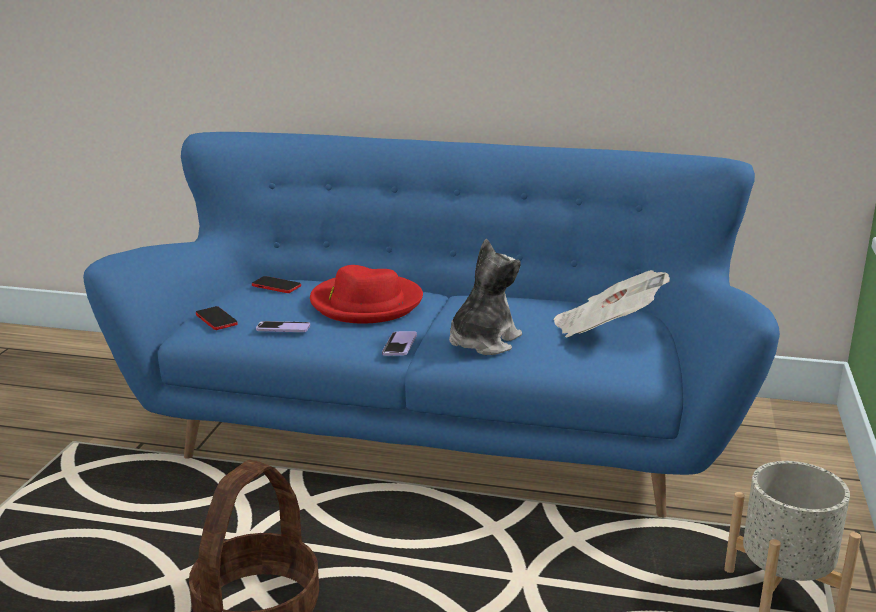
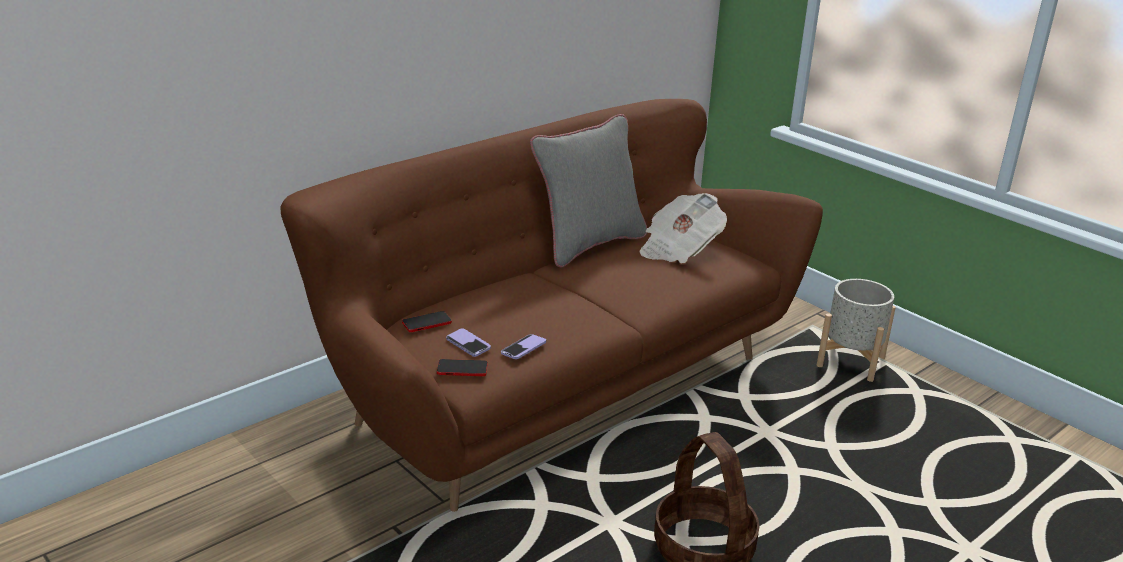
camera: 55 degrees left, 5 degrees up
blue sofa [83,132,780,518] -> brown sofa [280,99,823,512]
red hat [310,265,423,324] -> none
phone [382,331,417,356] -> phone moved to [446,328,491,357]
plush toy [449,239,522,355] -> none
none -> grey pillow [530,114,647,268]

